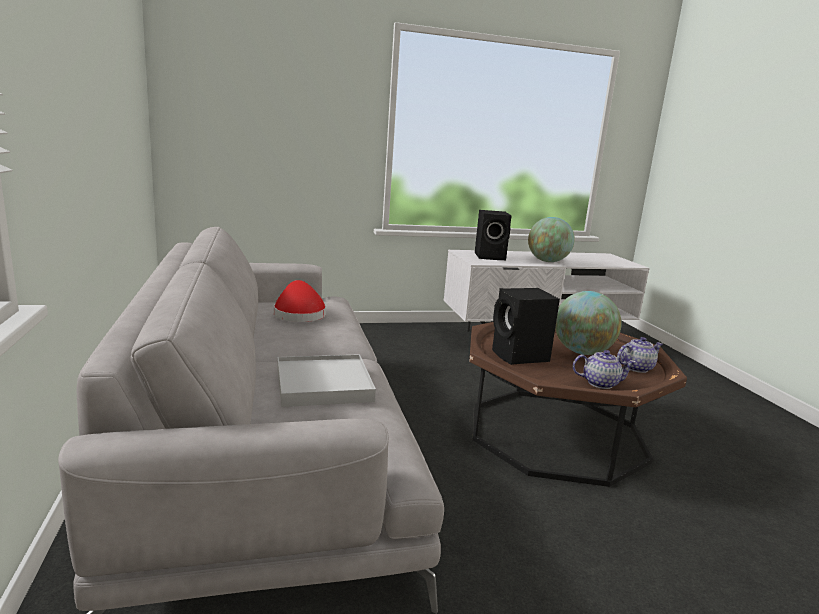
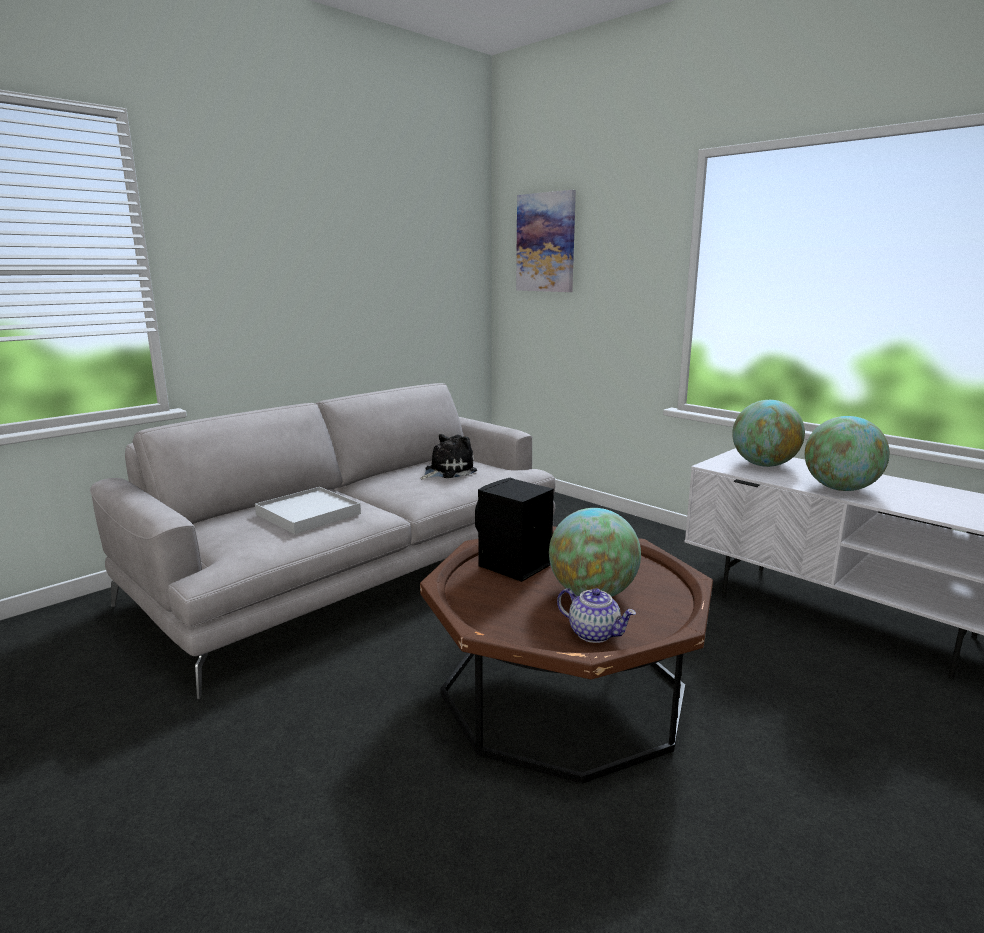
camera: 60 degrees right, 0 degrees up
red hat [274,280,326,322] -> plush toy [420,434,477,480]
black speaker [475,210,512,260] -> globe [732,400,805,467]
teapot [572,350,636,389] -> none
none -> picture [516,190,576,292]

